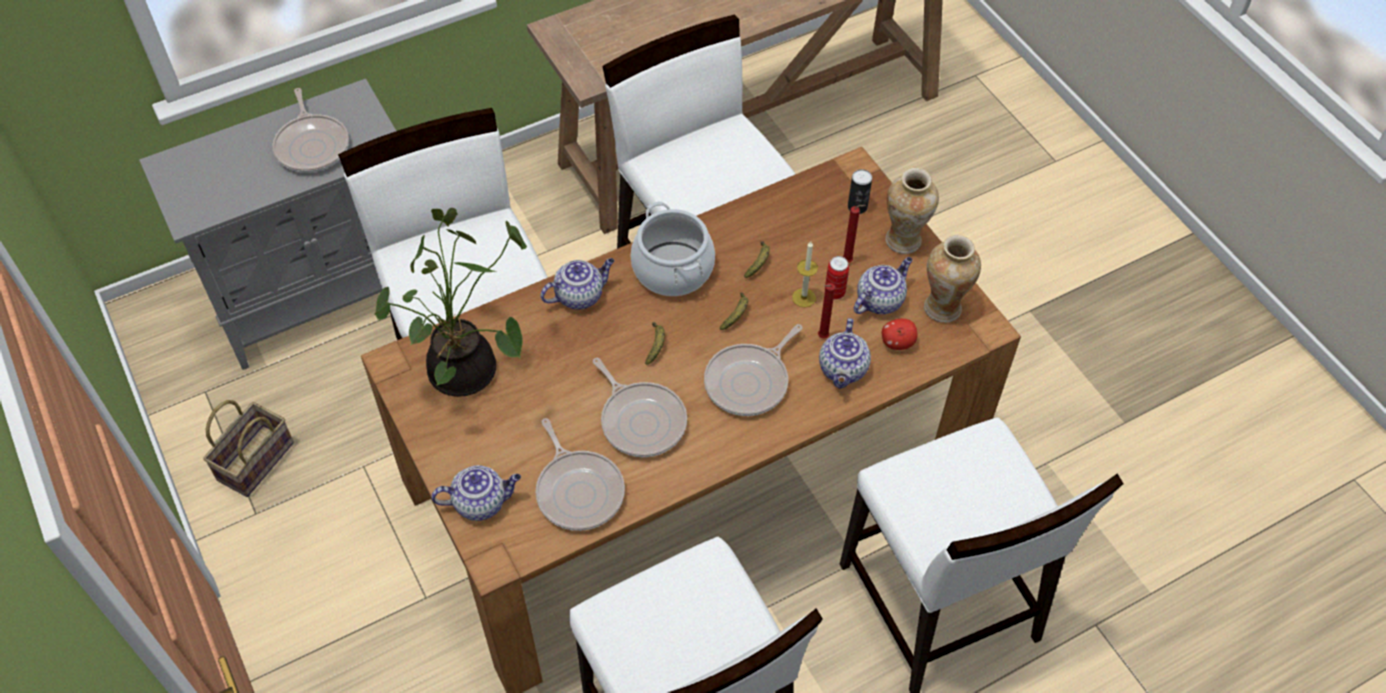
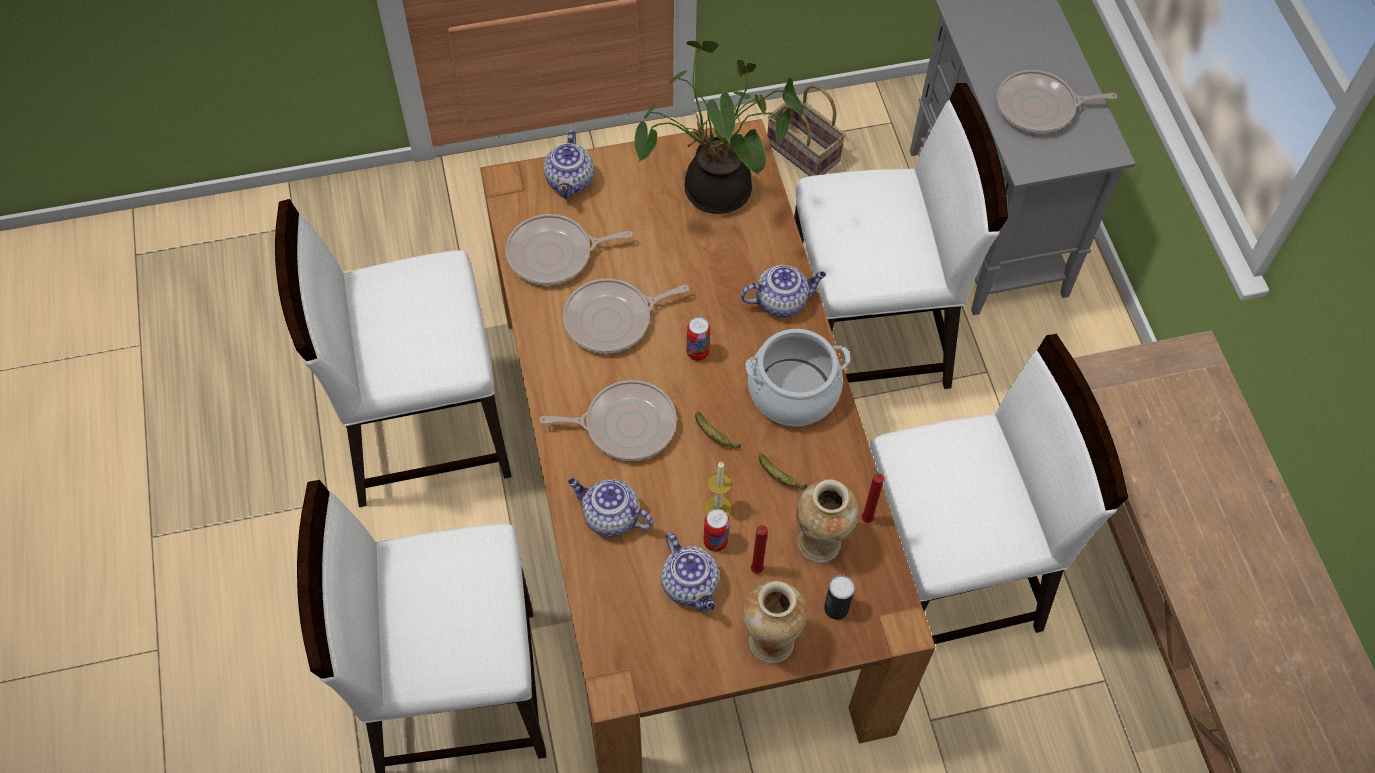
camera: 105 degrees right, 5 degrees up
teapot [540,258,614,310] -> teapot turned 90 degrees counterclockwise [741,265,826,318]
banana [645,322,665,365] -> can [687,317,710,361]
frying pan [704,324,803,416] -> frying pan turned 120 degrees clockwise [539,380,677,461]
red candle [818,283,835,339] -> red candle moved to [861,464,884,523]
apple [882,319,918,350] -> none
vase [924,235,981,323] -> vase moved to [796,479,859,563]

